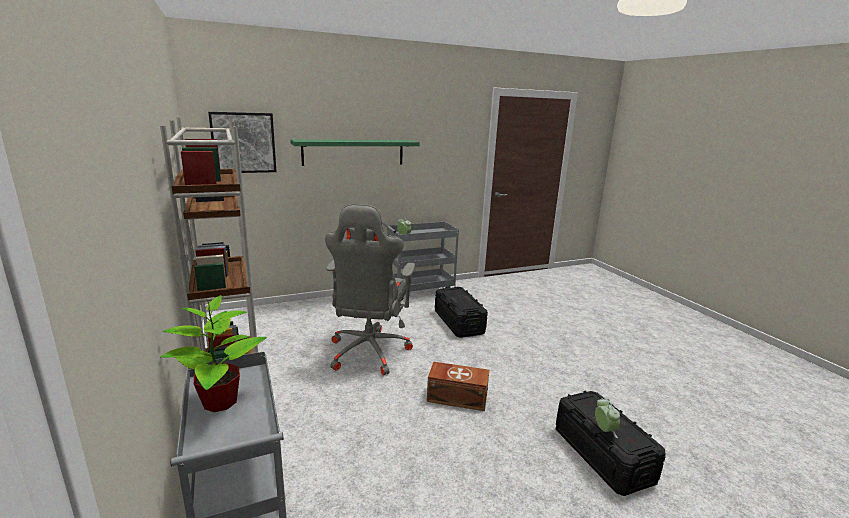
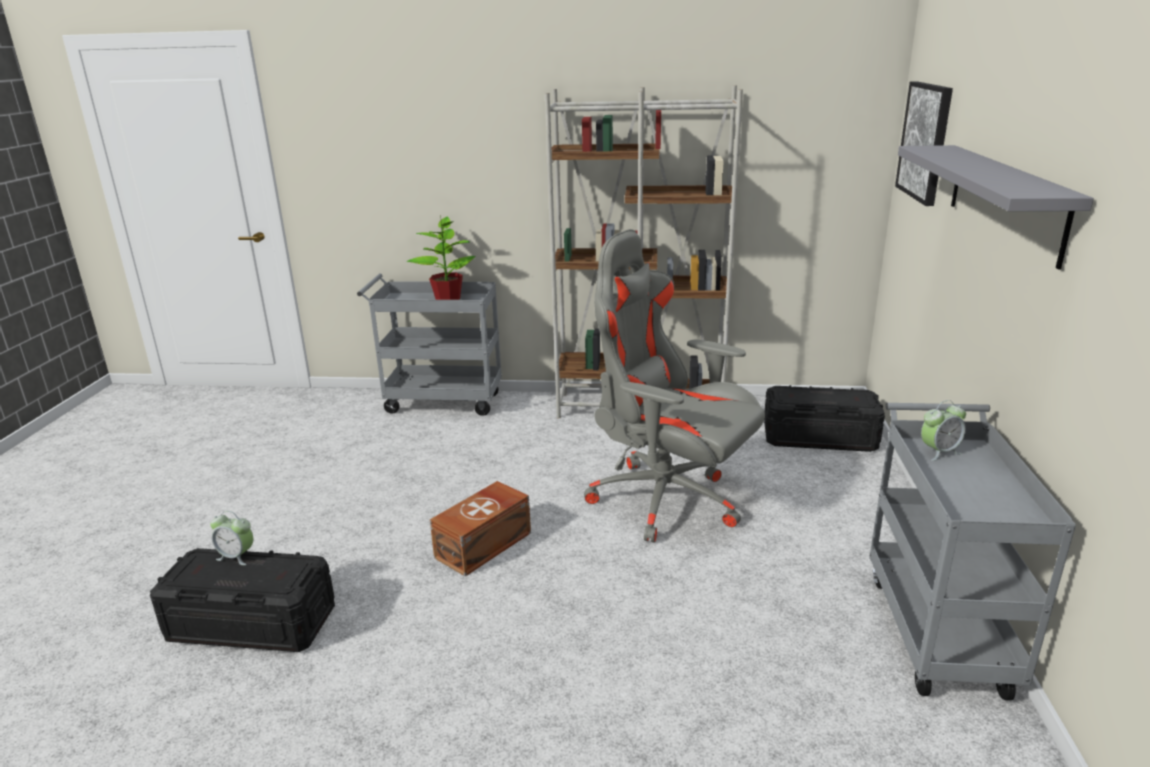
camera: 120 degrees right, 5 degrees up
green shelf [290,139,420,166] -> grey shelf [898,145,1094,269]
black storage box [435,287,488,338] -> black storage box moved to [764,385,885,452]

